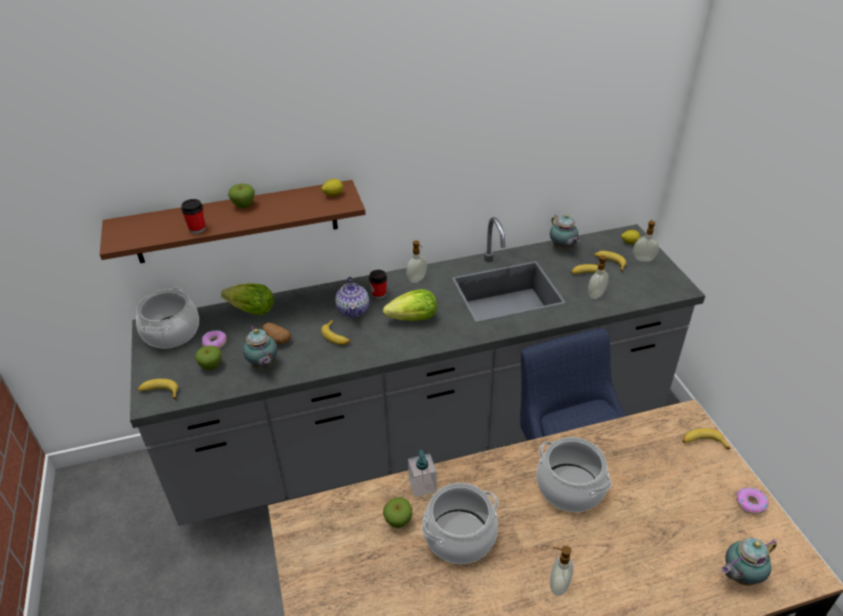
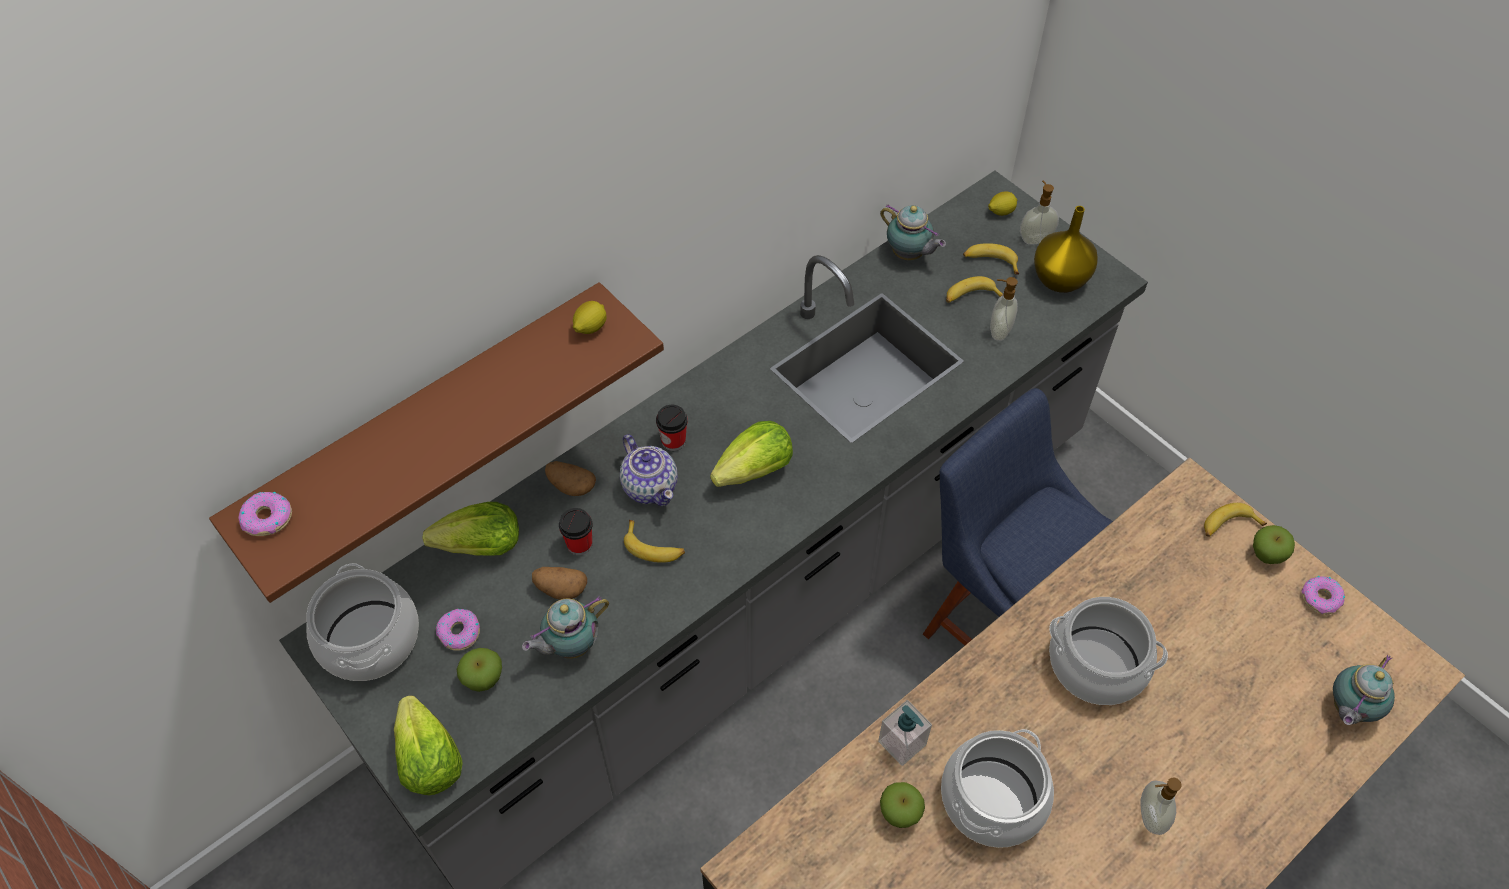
camera: 25 degrees left, 15 degrees up
banana [137,379,179,399] -> lettuce [394,696,463,795]
cup [181,199,206,234] -> cup moved to [559,508,592,555]
apple [228,184,255,208] -> apple moved to [1253,525,1295,564]
teapot [243,325,277,369] -> teapot turned 105 degrees clockwise [522,596,609,659]
soap dispenser [406,240,427,283] -> none
none -> donut [238,492,292,536]
none -> potato [545,461,596,496]
none -> yellow vase [1034,206,1098,293]

